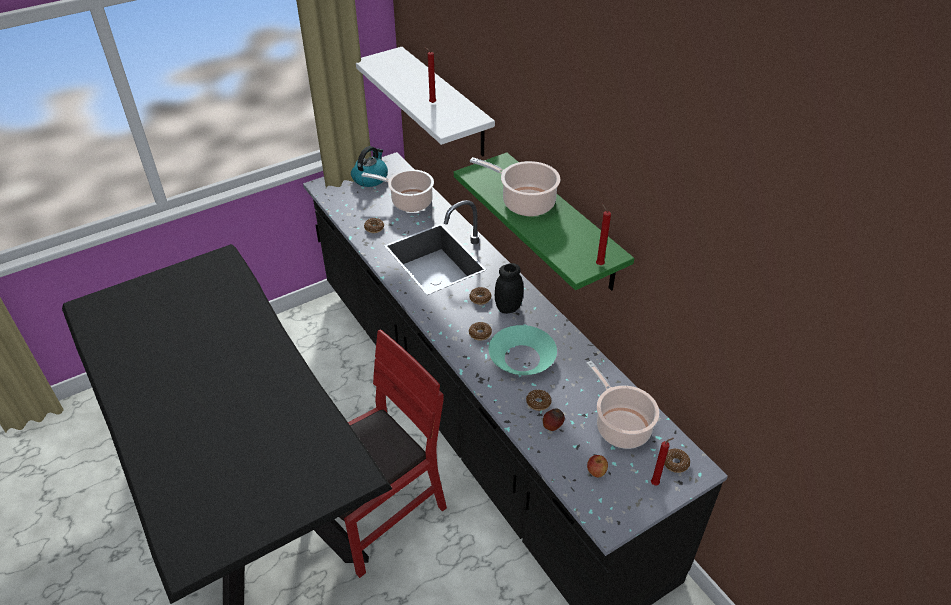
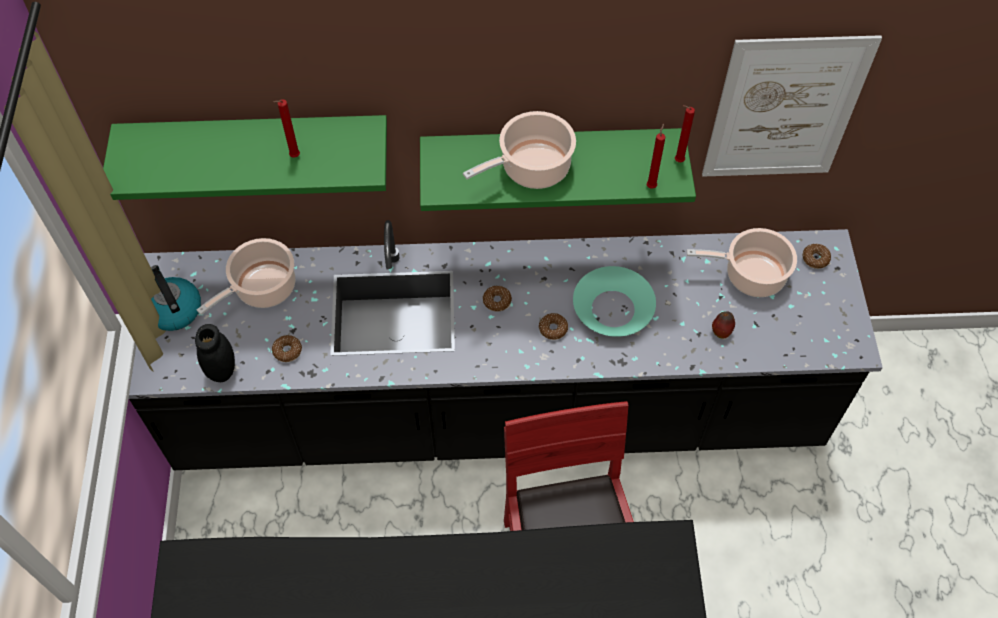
camera: 60 degrees left, 15 degrees up
white shelf [356,47,495,156] -> green shelf [103,115,387,200]
black jar [495,263,524,314] -> black jar moved to [195,324,235,382]
donut [526,389,552,411] -> none
apple [587,455,608,477] -> none
red candle [651,438,674,485] -> red candle moved to [647,124,665,188]
none -> picture [702,35,882,177]

